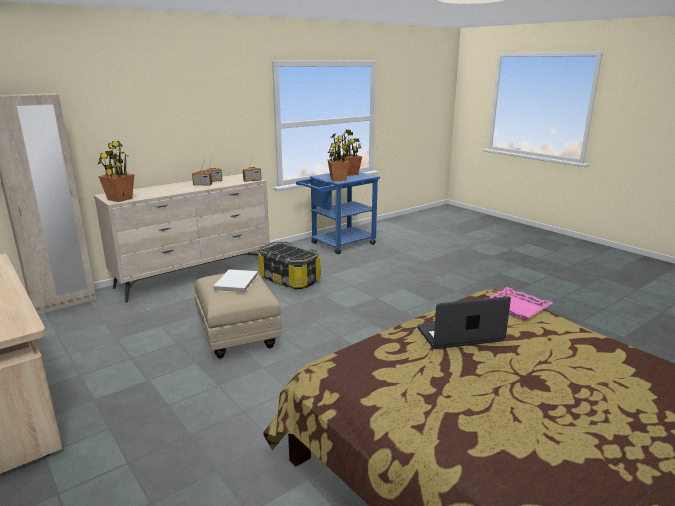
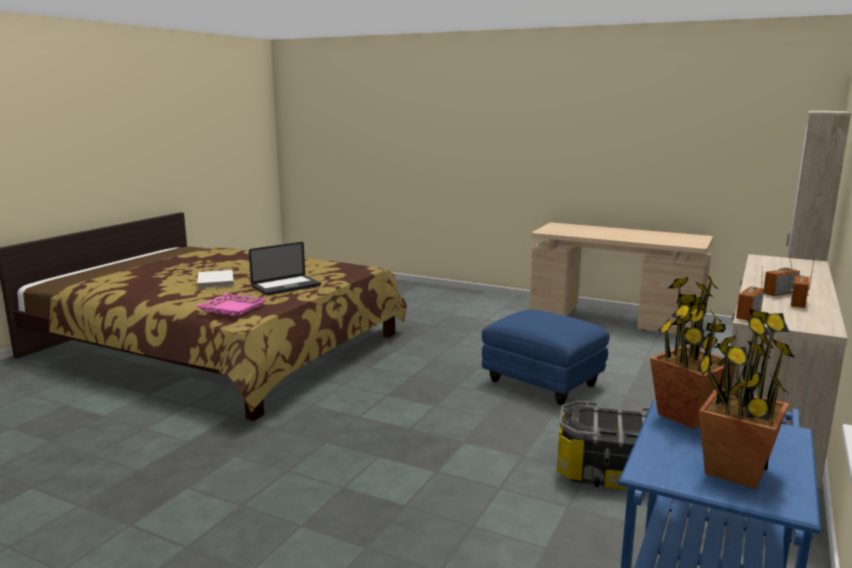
camera: 155 degrees right, 5 degrees down
potted plant [98,141,134,202] -> none
beige ottoman [194,272,282,358] -> blue ottoman [482,310,610,405]
white book [213,269,258,293] -> white book moved to [197,270,234,289]

